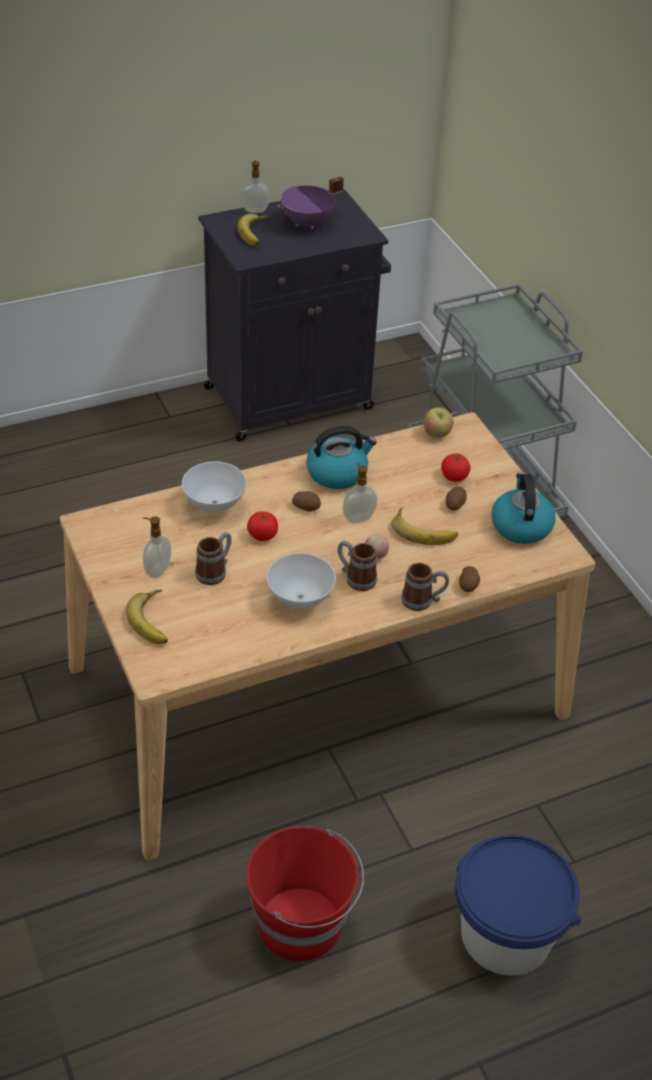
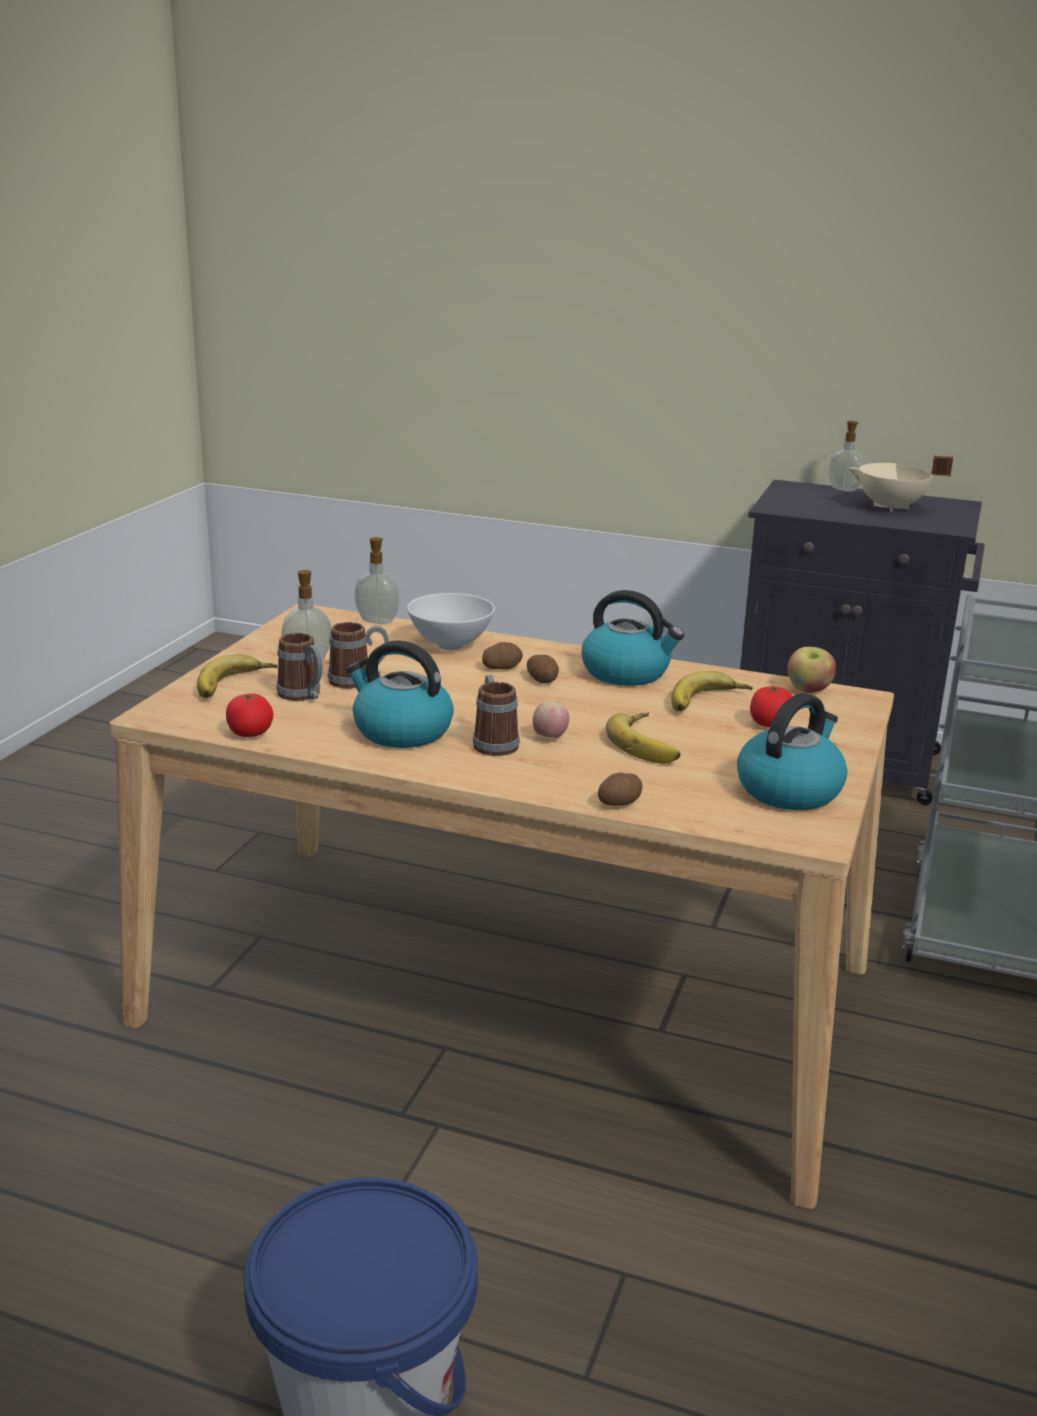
camera: 45 degrees right, 20 degrees down
banana [237,214,270,246] -> banana moved to [671,671,753,712]
red bucket [246,826,364,962] -> none
tomato [247,511,278,541] -> tomato moved to [226,693,273,737]
white bowl [266,553,336,609] -> kettle [346,640,454,748]
purple cooking pot [277,177,344,229] -> beige cooking pot [849,456,953,512]
soap dispenser [343,463,377,523] -> soap dispenser moved to [354,537,400,624]
mug [401,563,449,611] -> mug moved to [276,633,323,701]
potato [446,487,467,511] -> potato moved to [482,642,523,669]

